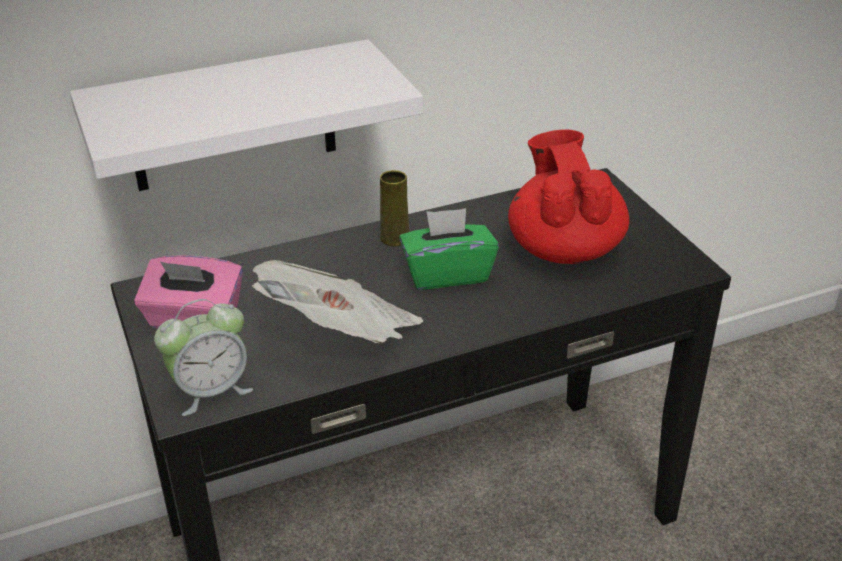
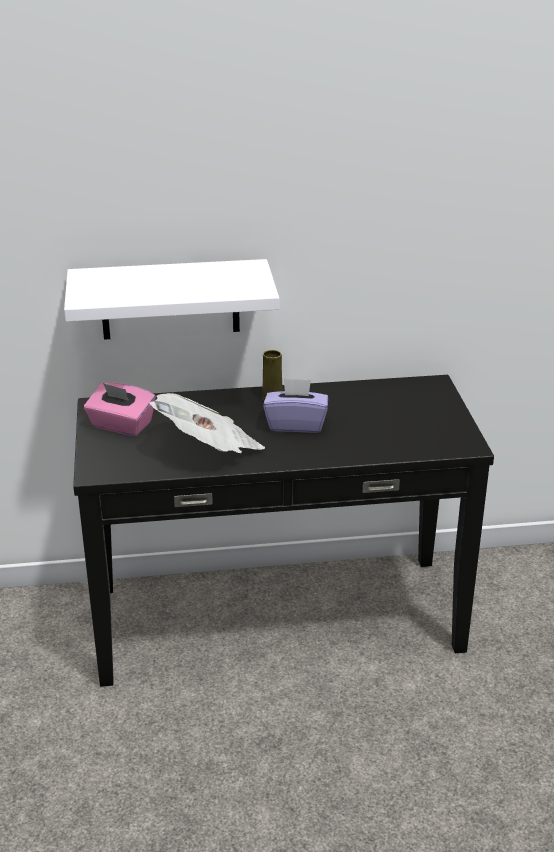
camera: 15 degrees right, 5 degrees down
alarm clock [154,299,253,416] -> none
green tissue box [399,208,499,290] -> purple tissue box [263,378,328,433]
red teapot [508,129,629,264] -> none

